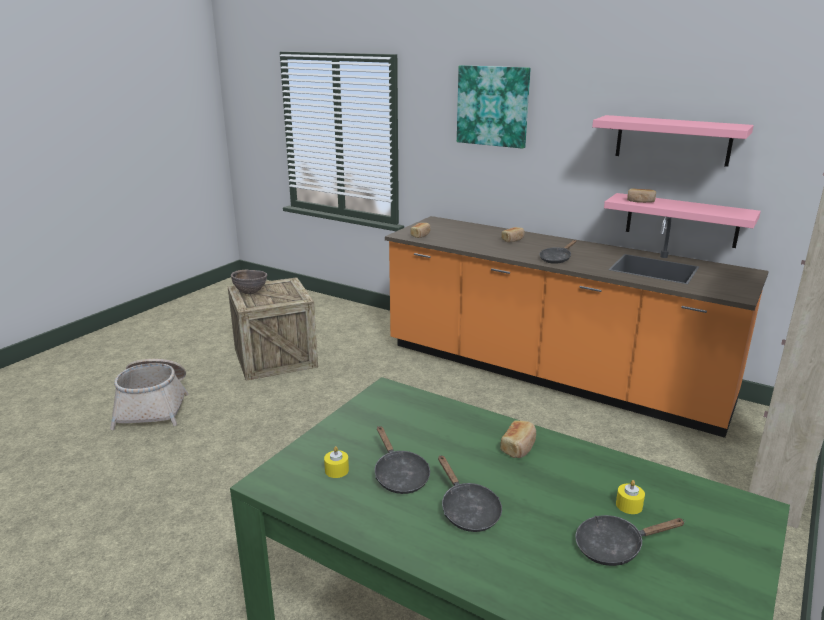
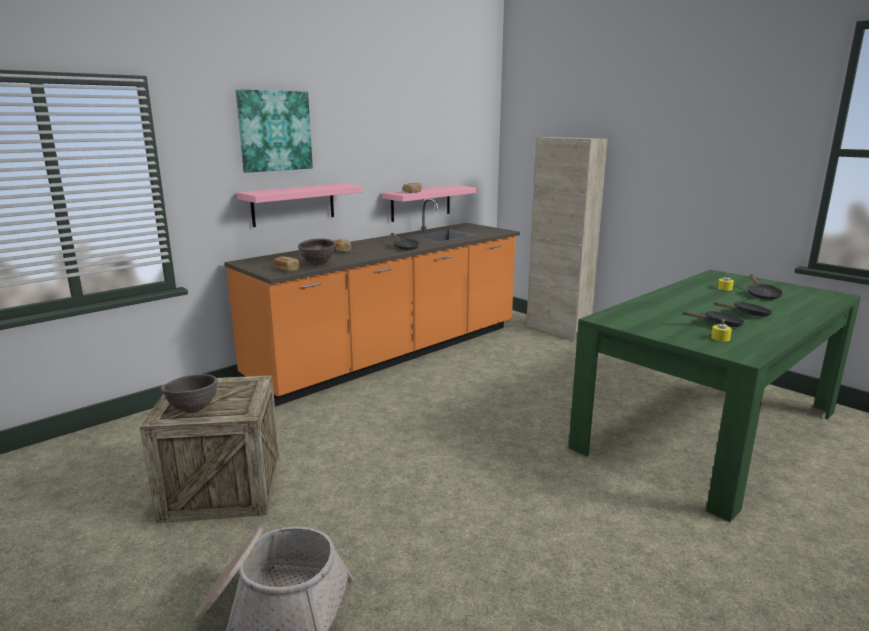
camera: 75 degrees left, 5 degrees down
bread [500,420,536,458] -> none
pink shelf [592,115,754,167] -> pink shelf moved to [237,183,363,227]
none -> brown bowl [298,238,336,265]

